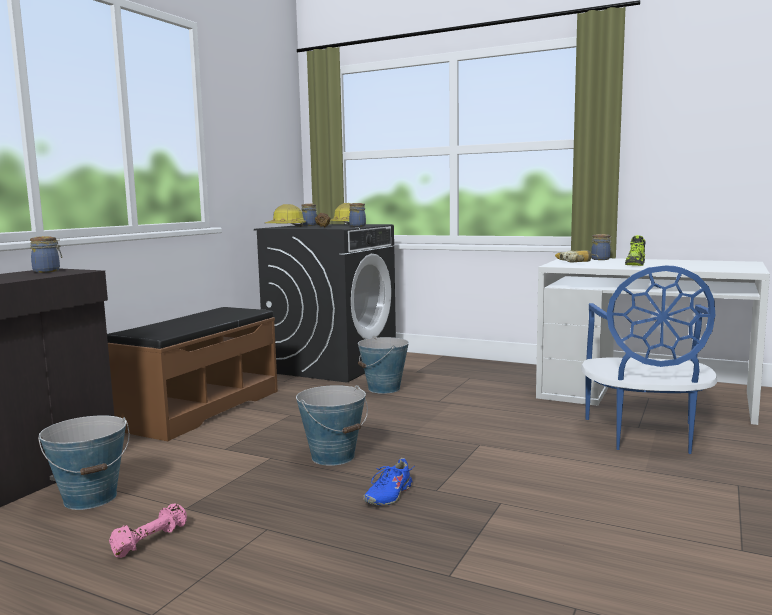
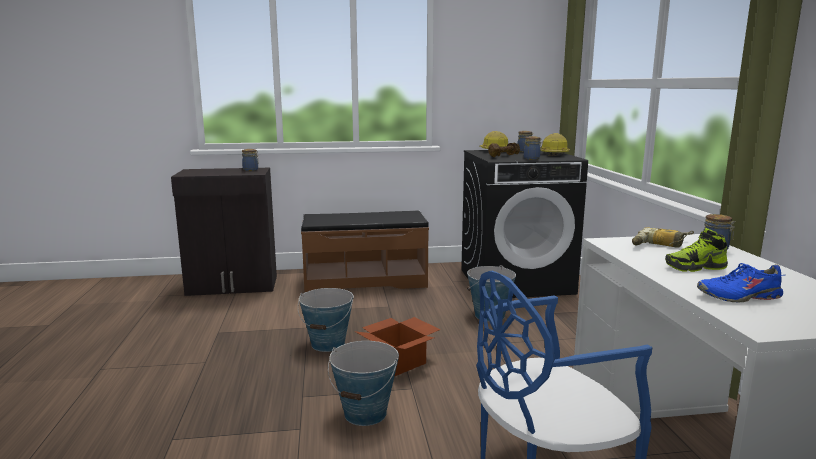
camera: 55 degrees right, 5 degrees up
bucket [38,415,130,510] -> bucket moved to [328,341,399,426]
pink dumbbell [109,503,187,558] -> none
blue shoe [363,458,413,505] -> blue shoe moved to [697,263,784,302]
none -> cardboard box [354,317,441,376]

